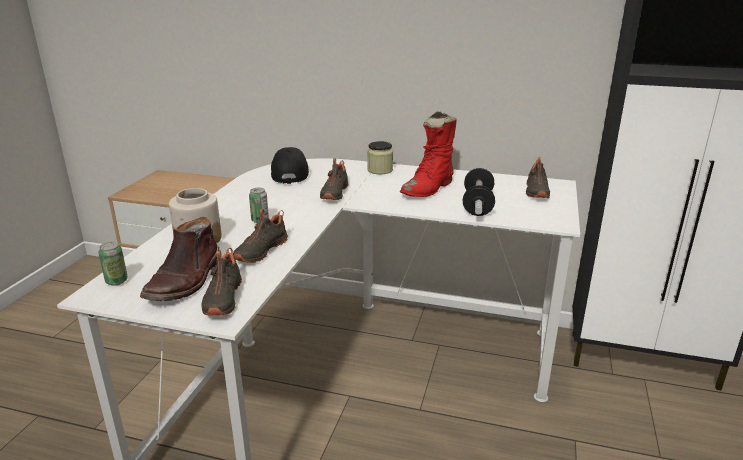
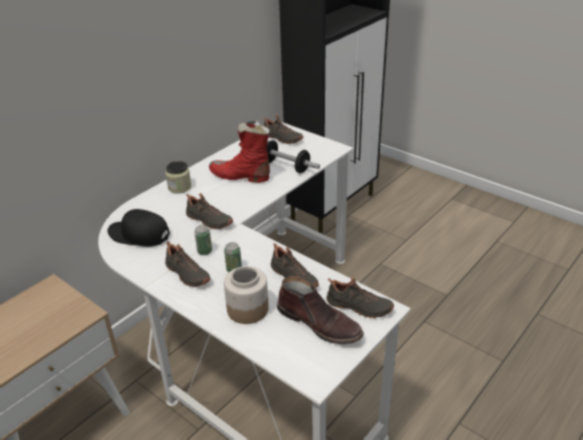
camera: 65 degrees left, 10 degrees up
can [99,242,128,286] -> can moved to [194,225,212,255]
red boot [400,111,457,197] -> red boot turned 135 degrees clockwise [209,120,270,183]
none -> black shoe [165,241,211,287]

